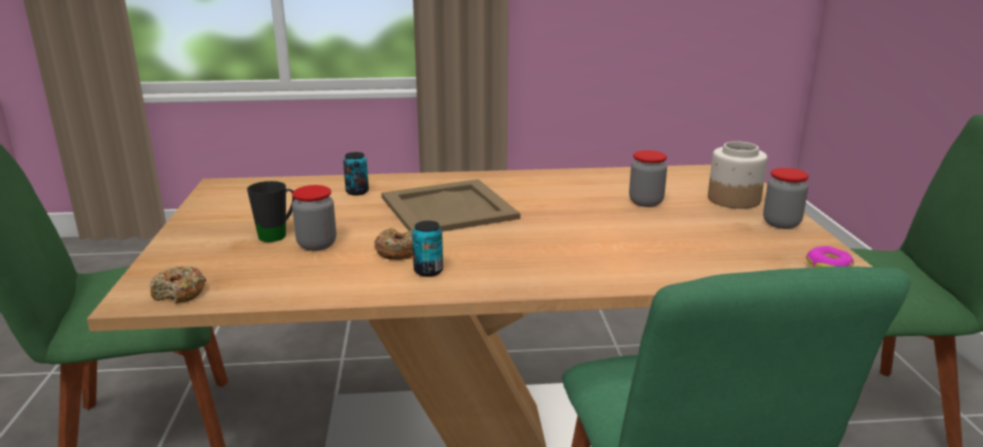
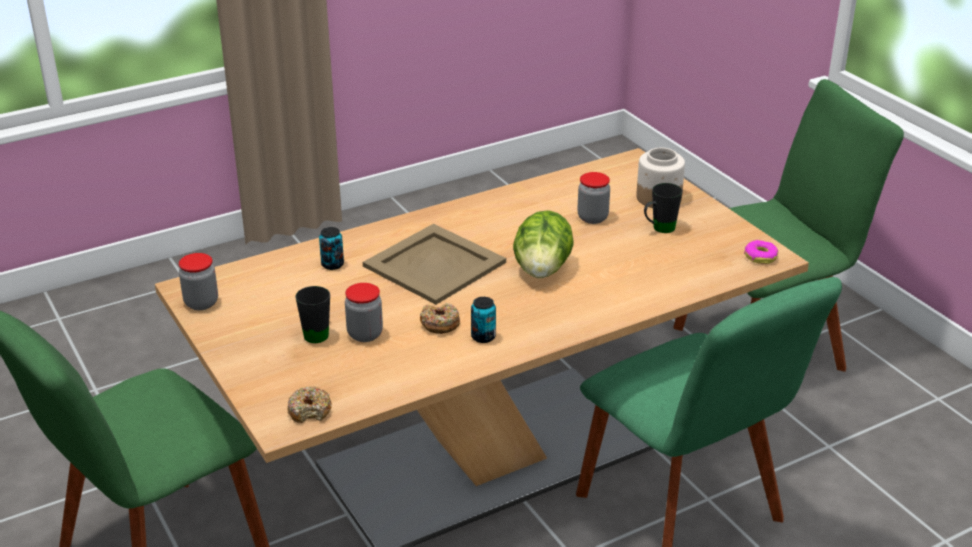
camera: 25 degrees left, 10 degrees up
jar [763,168,809,229] -> jar moved to [179,253,218,310]
none -> lettuce [513,210,574,278]
none -> black mug [644,183,683,233]

